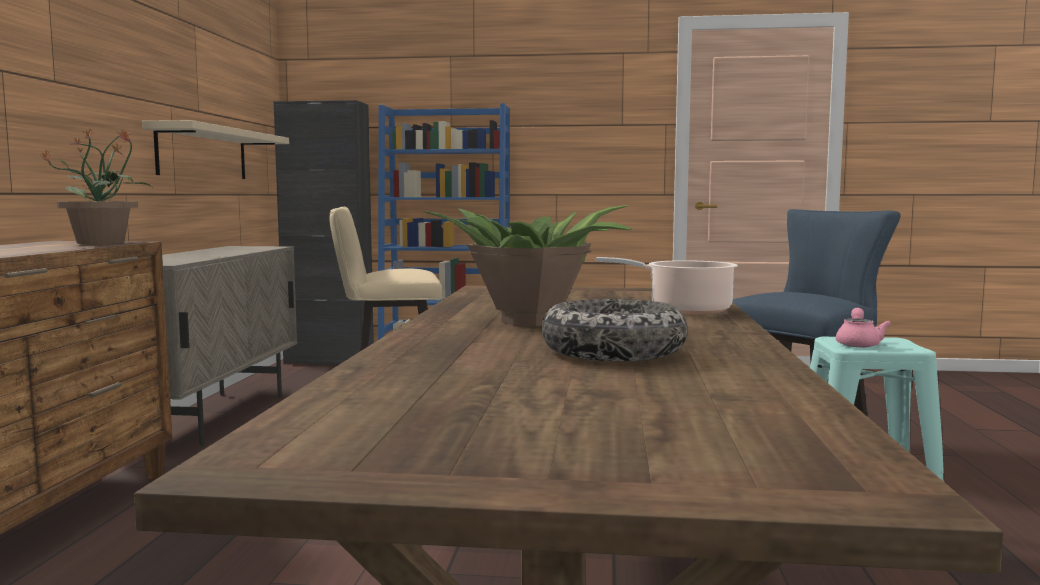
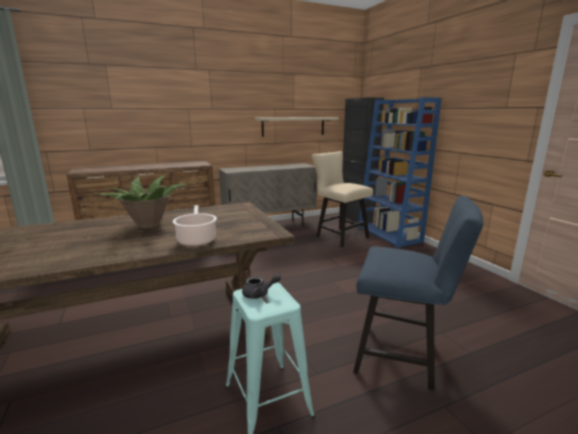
camera: 60 degrees right, 10 degrees up
potted plant [39,128,152,244] -> none
bowl [542,299,688,361] -> none
pink teapot [836,308,891,347] -> grey teapot [242,274,281,299]

